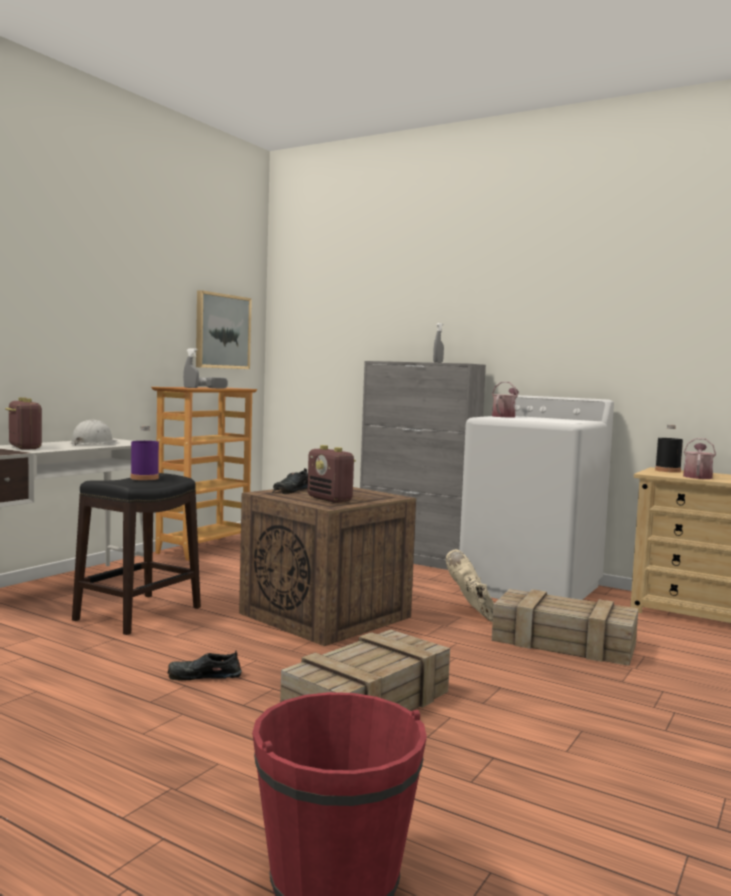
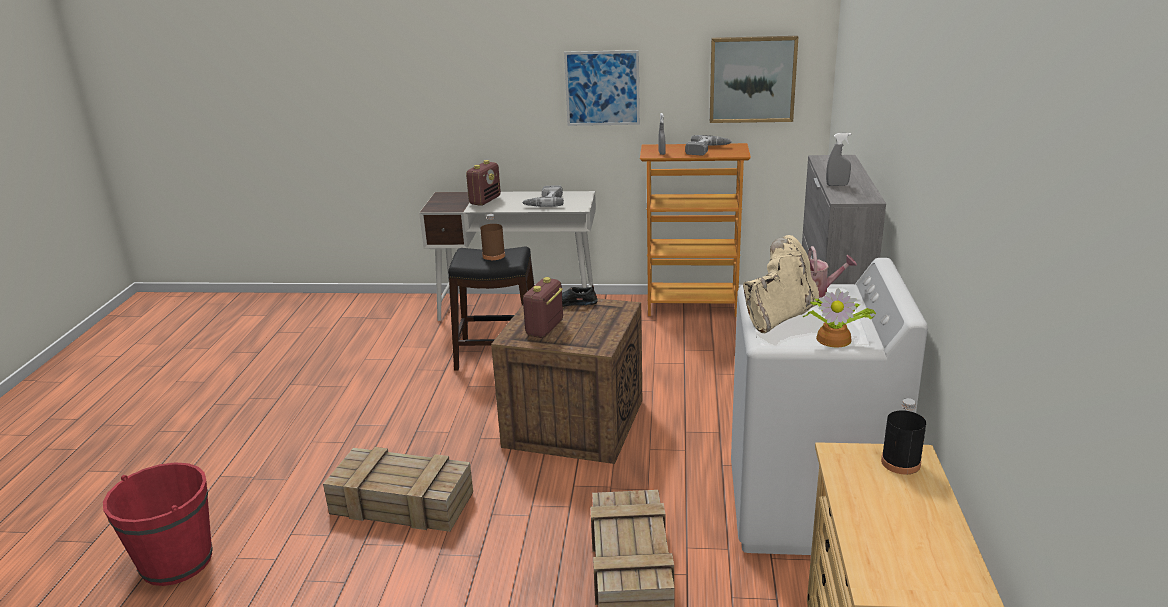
camera: 65 degrees right, 20 degrees up
white hard hat [71,420,118,446] -> power drill [522,185,564,207]
purple bottle [131,426,159,480] -> brown bottle [480,214,505,260]
black shoe [167,651,242,681] -> none
beige boot [446,549,494,622] -> beige boot moved to [743,235,819,333]
watering can [683,438,716,479] -> none
none -> picture [564,50,640,126]
none -> potted plant [803,288,876,347]

